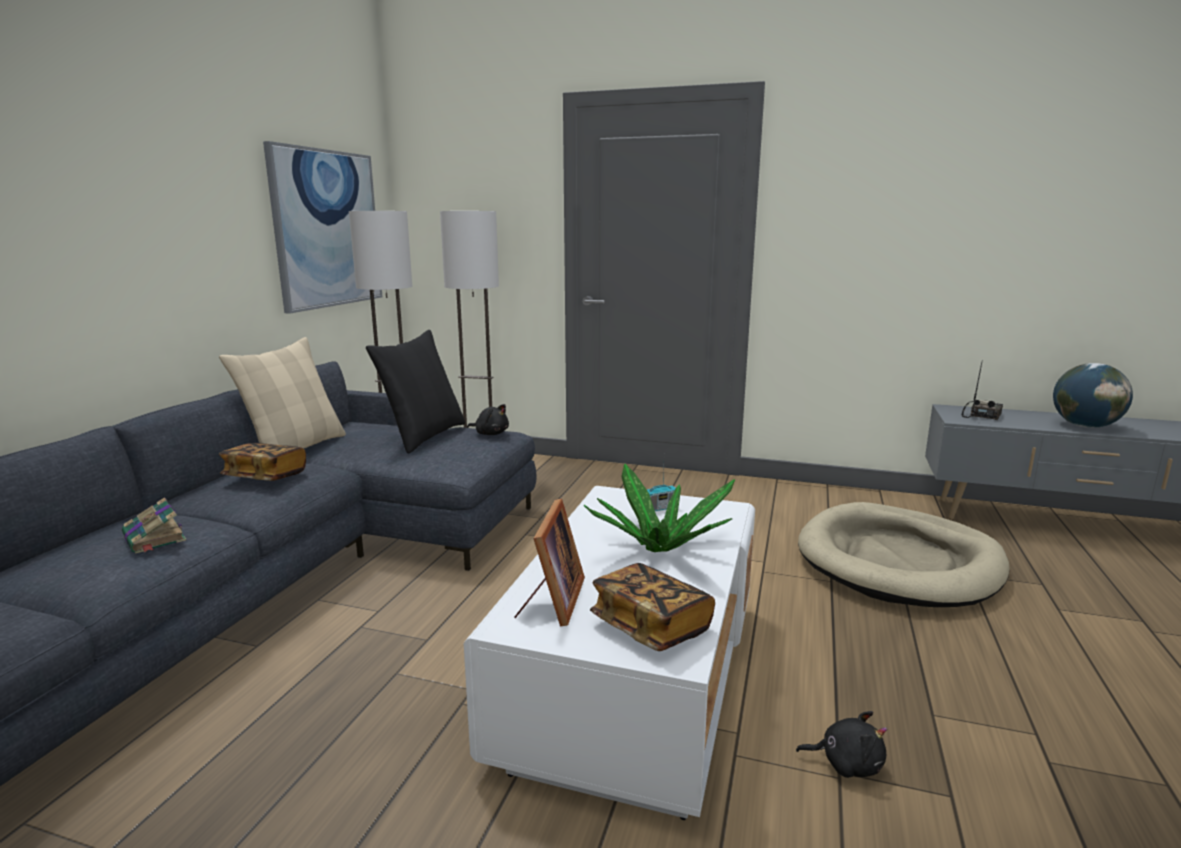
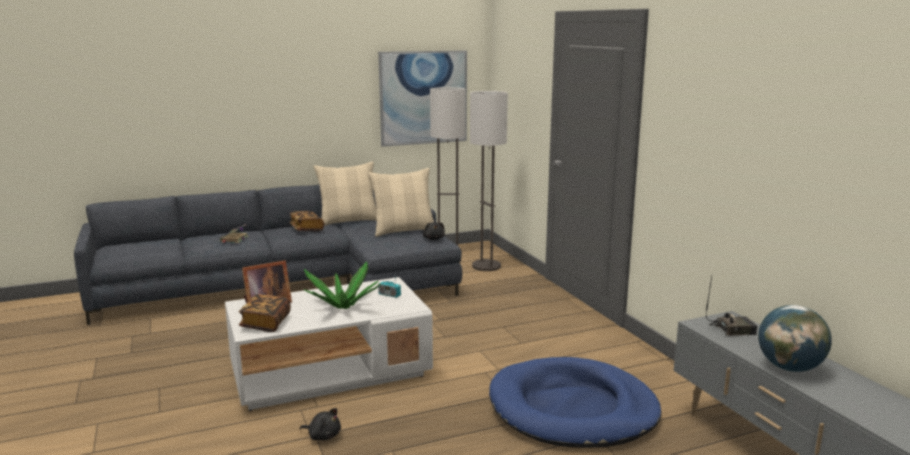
camera: 50 degrees right, 0 degrees up
black pillow [366,330,465,453] -> beige pillow [368,168,434,237]
black plush toy [796,711,887,778] -> black plush toy turned 45 degrees counterclockwise [300,408,341,440]
beige dog bed [798,502,1010,607] -> blue dog bed [489,357,661,448]

